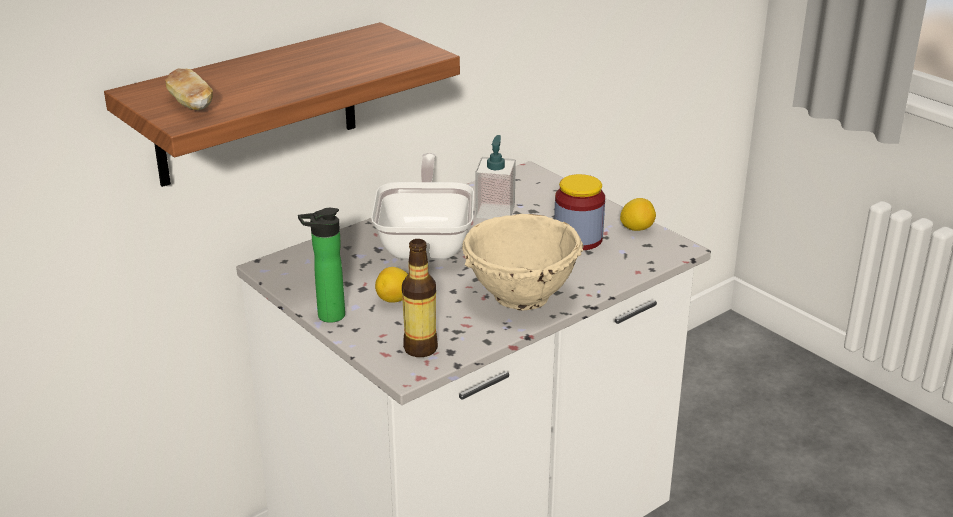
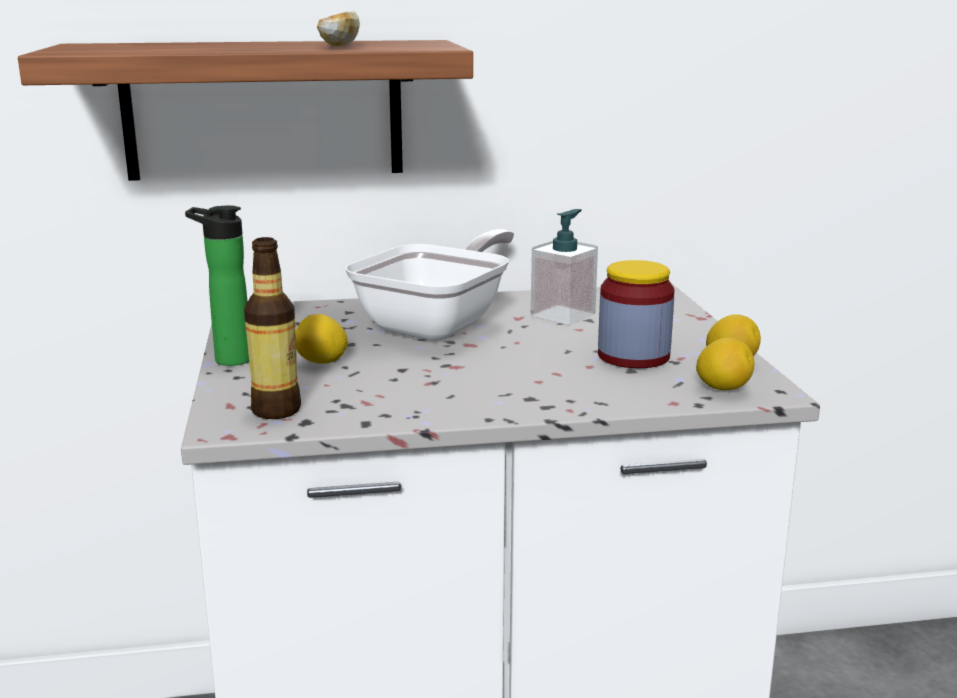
camera: 30 degrees right, 10 degrees down
bread [165,68,213,110] -> bread moved to [317,11,360,47]
beige bowl [462,214,584,310] -> none
none -> lemon [696,338,754,390]

